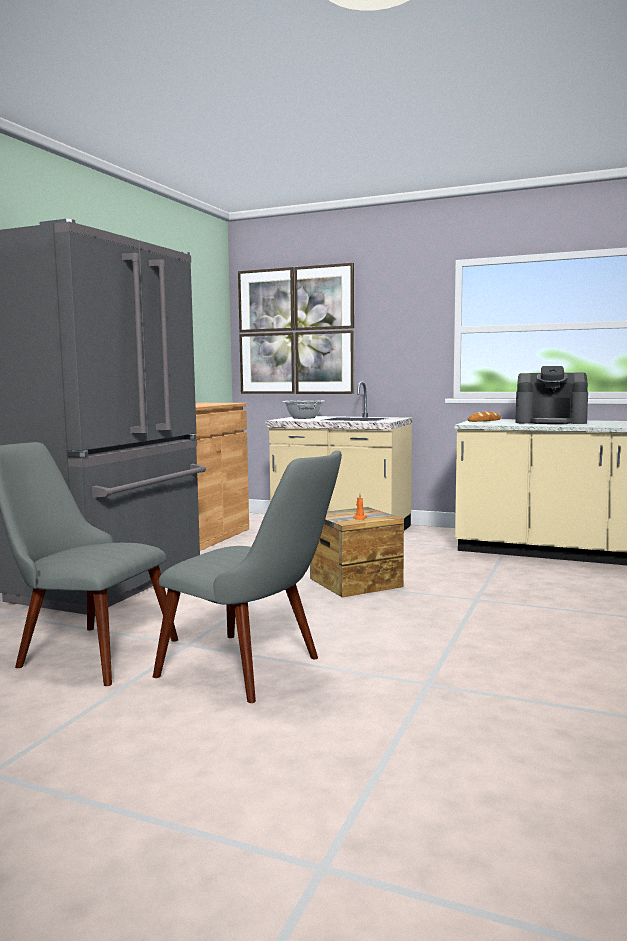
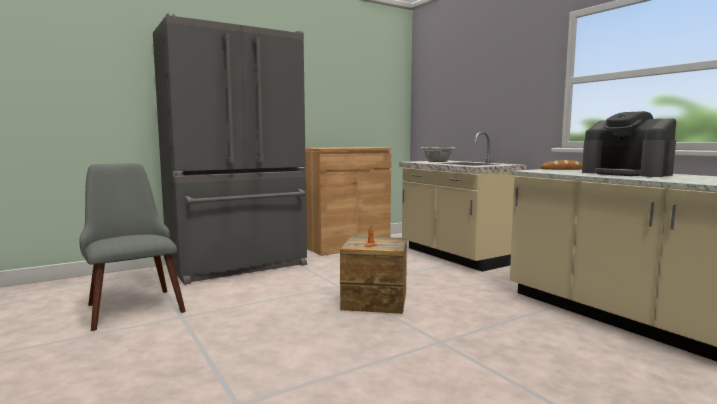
camera: 35 degrees right, 0 degrees up
grey chair [153,450,342,703] -> none
picture [238,263,354,394] -> none

